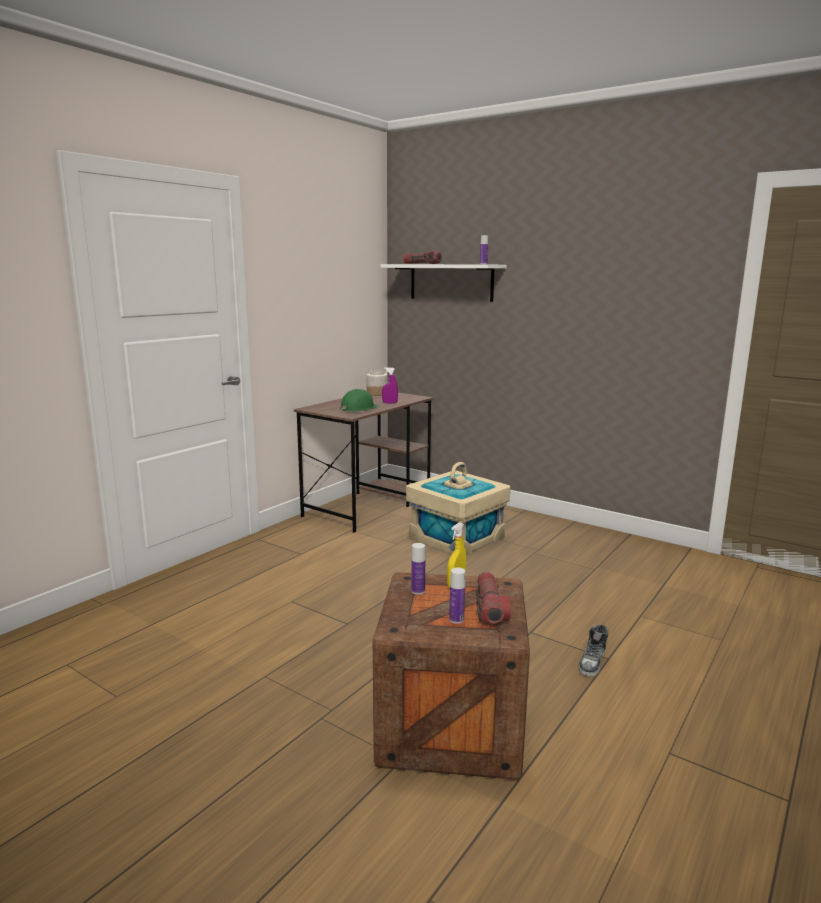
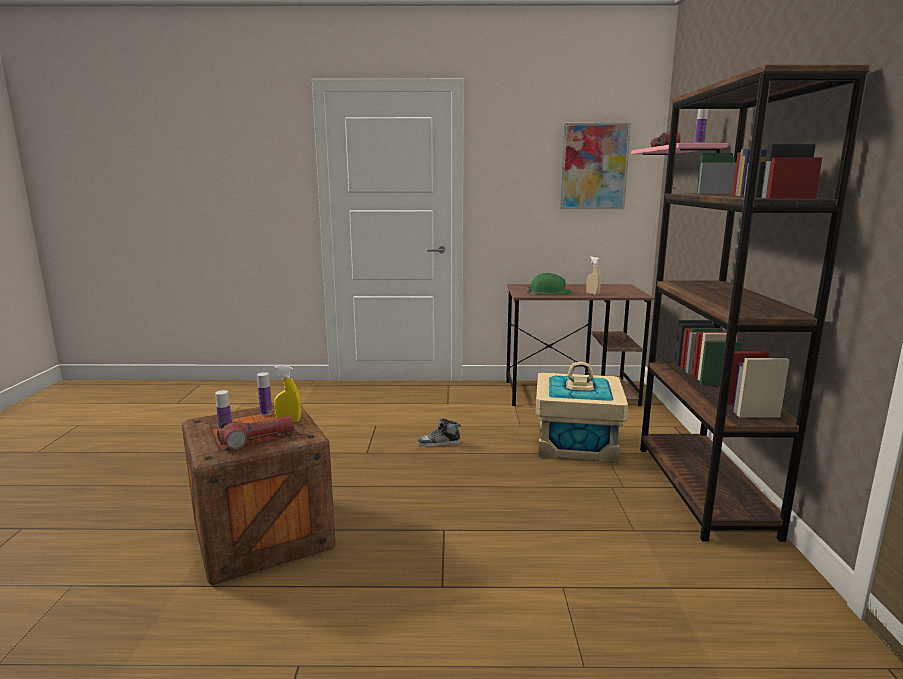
camera: 55 degrees right, 0 degrees up
jar [366,370,388,396] -> none
white shelf [381,264,507,302] -> pink shelf [631,143,728,186]
purple spray bottle [382,367,398,403] -> beige spray bottle [586,256,601,295]
shoe [579,625,608,677] -> shoe moved to [417,418,461,447]
none -> picture [560,123,631,209]
none -> brown bookcase [640,64,871,542]

